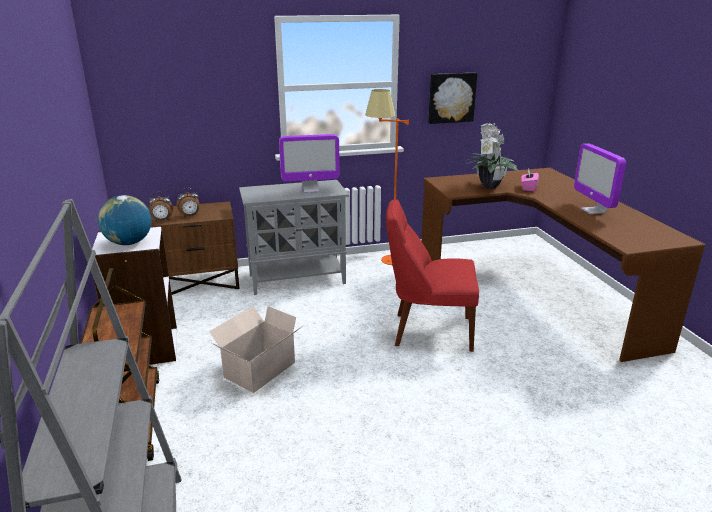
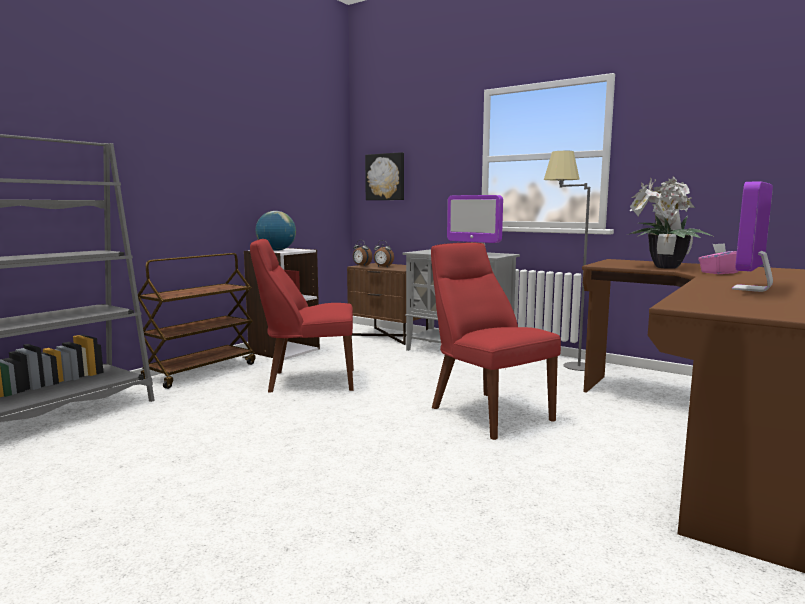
camera: 50 degrees right, 15 degrees down
cardboard box [209,306,301,393] -> red chair [250,239,354,392]
orange floor lamp [365,89,409,265] -> grey floor lamp [544,151,590,371]
picture [428,73,477,124] -> picture moved to [365,152,404,200]

